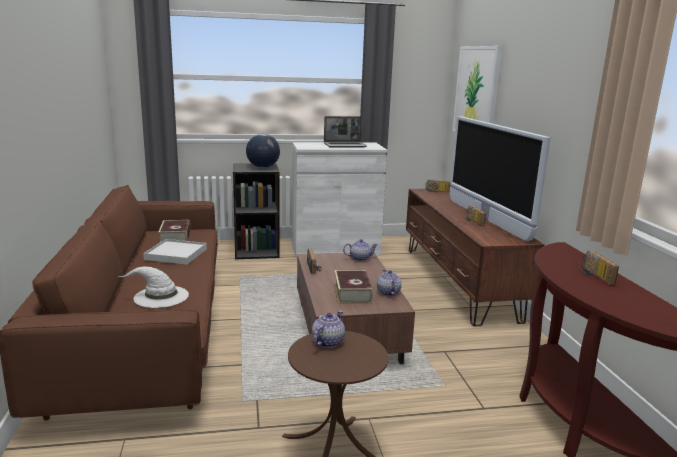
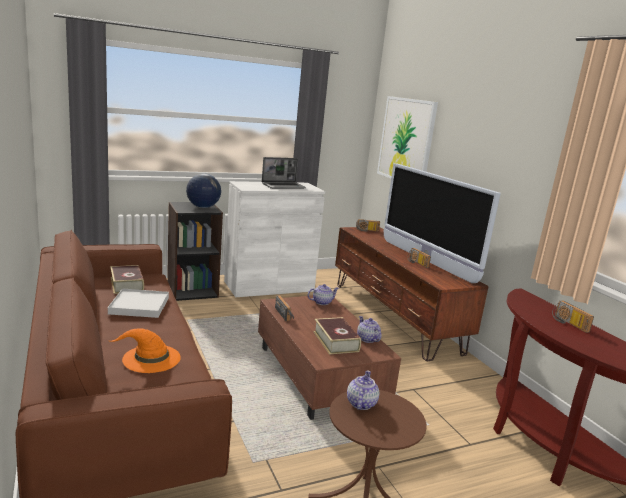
camera: 15 degrees left, 0 degrees up
white hat [119,266,189,308] -> orange hat [110,328,181,373]

